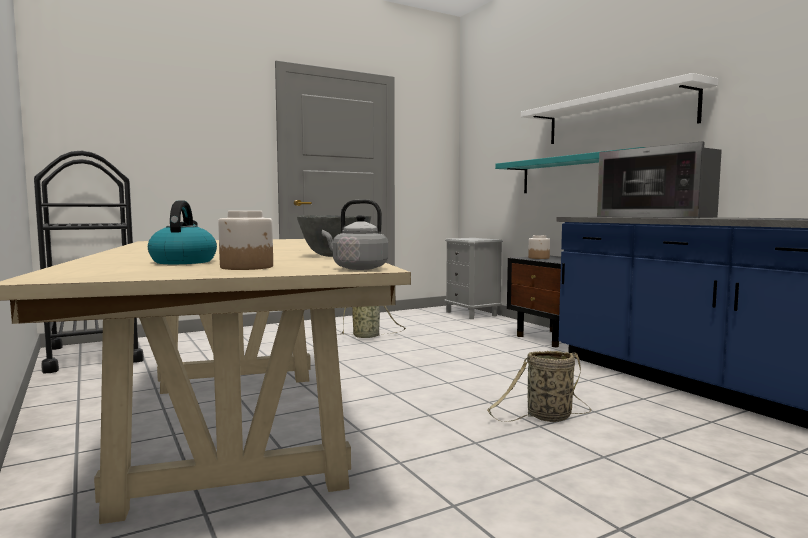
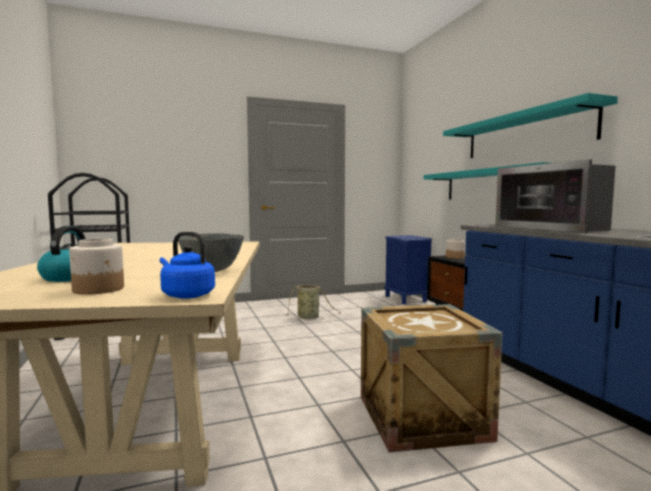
camera: 10 degrees right, 0 degrees up
grey kettle [322,199,388,270] -> blue kettle [160,232,215,299]
grey nightstand [444,238,503,319] -> blue nightstand [384,235,432,304]
basket [487,351,591,422] -> crate [361,304,502,453]
white shelf [521,73,718,144] -> turquoise shelf [443,93,618,158]

